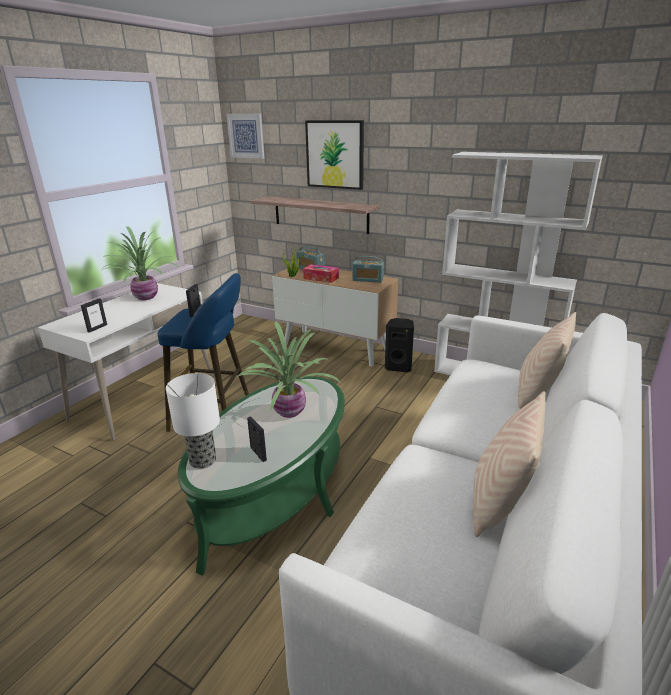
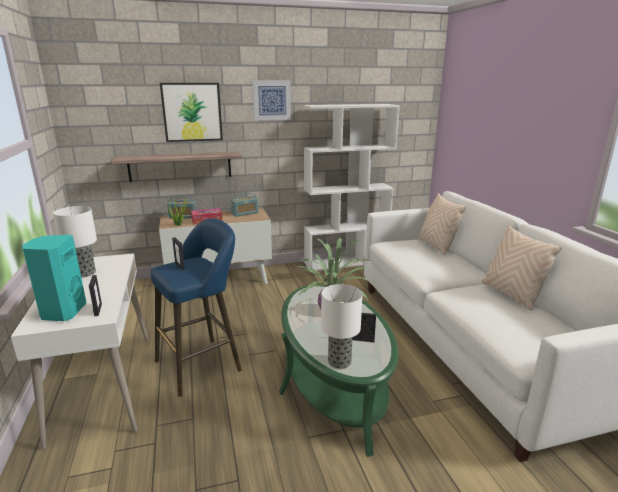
camera: 45 degrees left, 5 degrees down
potted plant [102,226,180,300] -> table lamp [53,206,97,277]
picture [226,114,264,159] -> picture moved to [252,80,291,120]
black speaker [385,318,414,372] -> none
none -> turquoise speaker [22,234,87,321]

